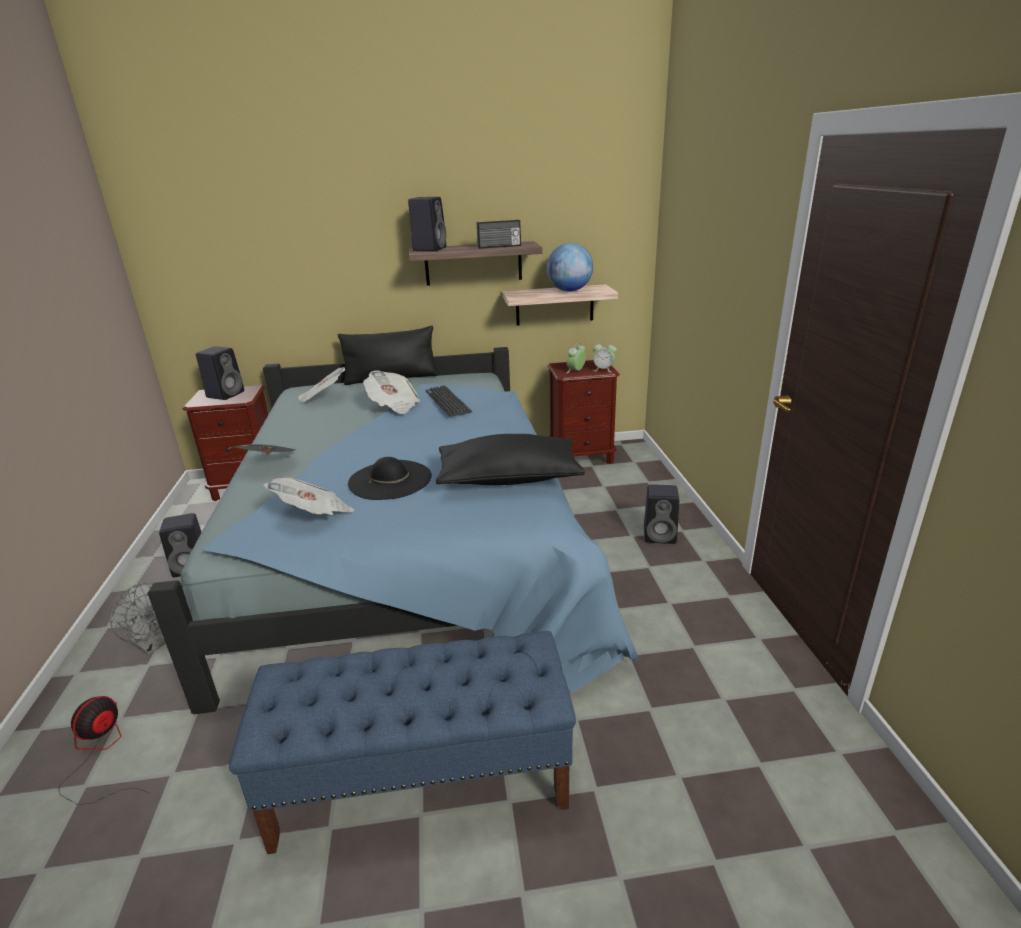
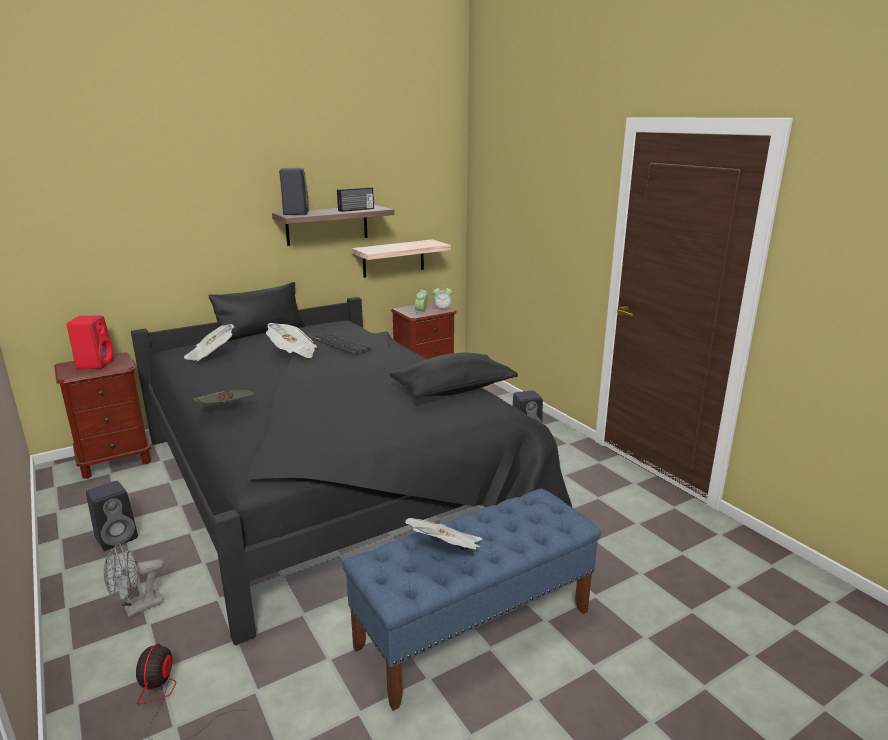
camera: 25 degrees left, 5 degrees down
grey fan [110,582,166,655] -> grey fan turned 135 degrees clockwise [104,543,164,617]
blue bed [148,347,639,714] -> black bed [131,297,572,645]
black speaker [196,346,244,400] -> red speaker [67,316,114,369]
newspaper [263,477,355,515] -> newspaper moved to [405,518,482,550]
black hat [348,457,432,500] -> none
globe [547,243,593,291] -> none

